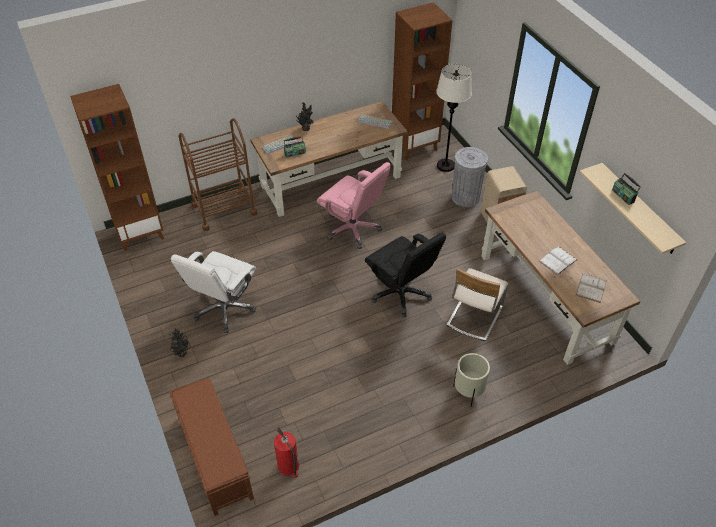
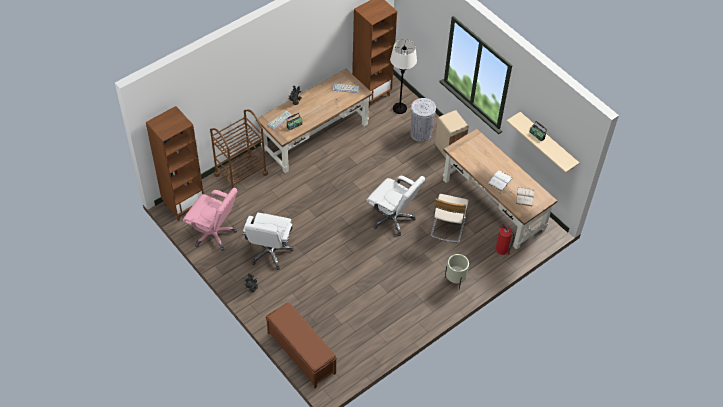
camera: 15 degrees left, 5 degrees up
fire extinguisher [274,427,299,478] -> fire extinguisher moved to [495,223,514,255]
pink office chair [317,162,391,249] -> pink office chair moved to [183,188,237,251]
black office chair [365,233,446,317] -> white office chair [366,176,425,236]

